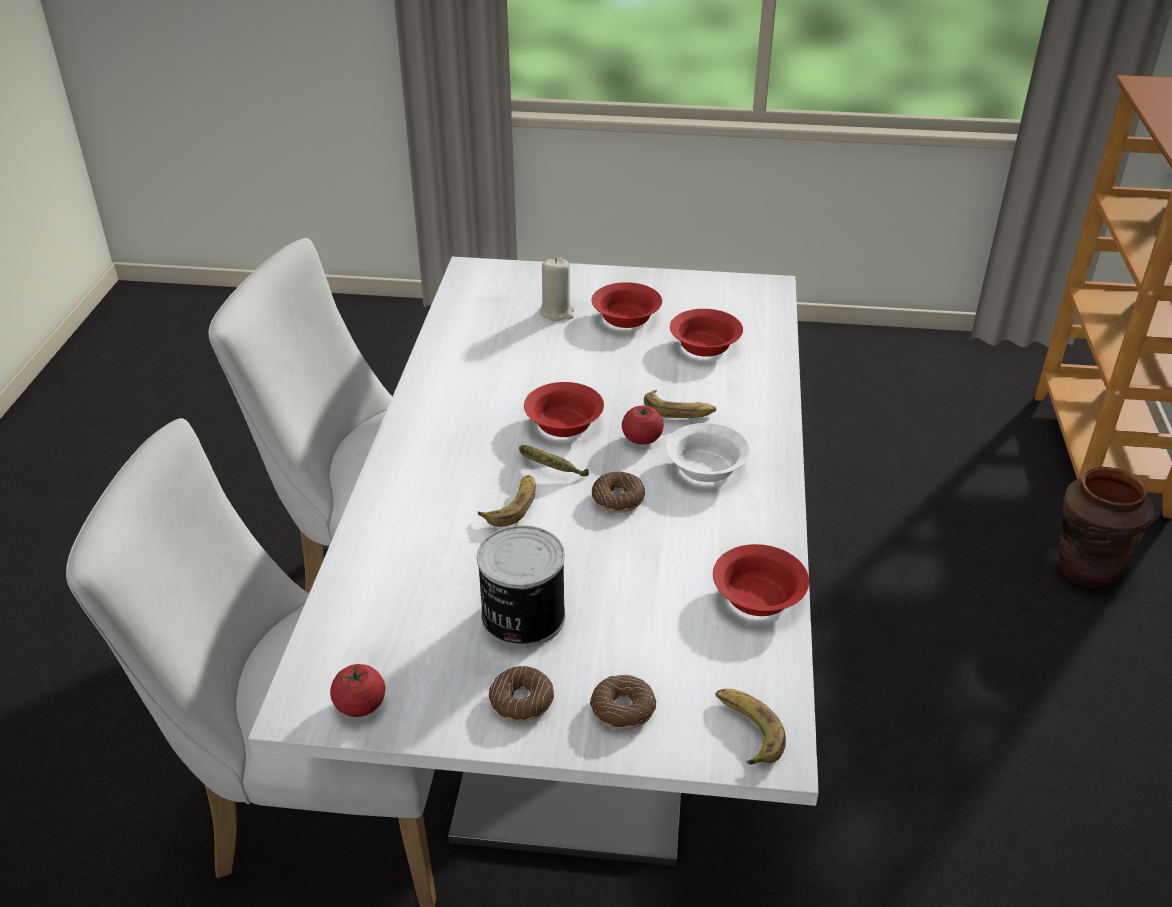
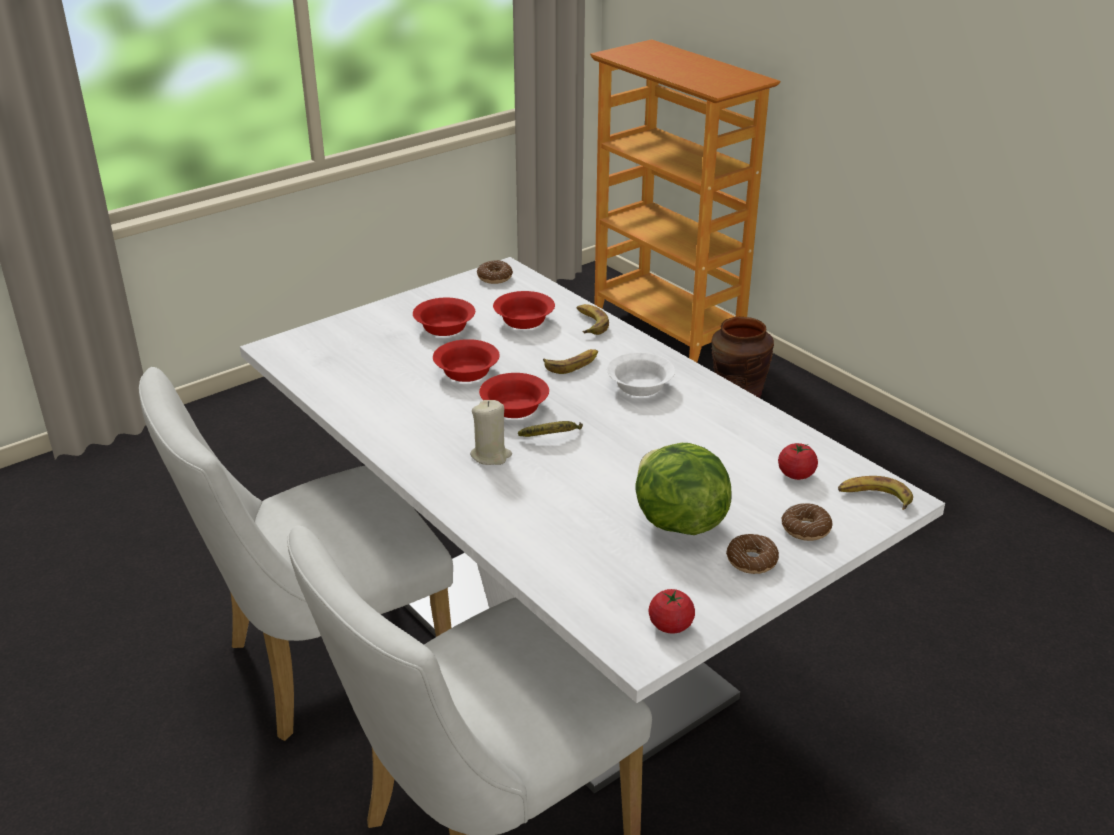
camera: 45 degrees left, 5 degrees down
can [477,525,566,648] -> lettuce [635,443,732,535]
banana [478,475,536,527] -> banana moved to [576,304,609,335]
beige candle [540,258,574,322] -> beige candle moved to [470,400,512,465]
donut [592,472,645,513] -> donut moved to [477,260,513,284]
tomato [622,406,664,445] -> tomato moved to [778,443,818,480]
red bowl [713,544,809,616] -> red bowl moved to [433,339,500,382]

